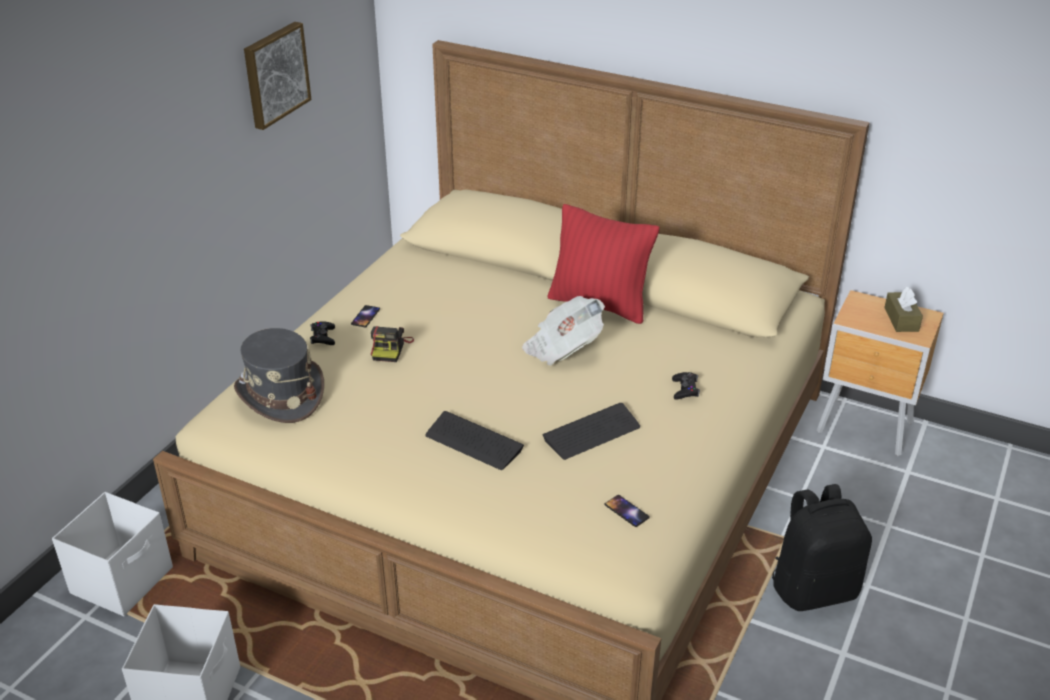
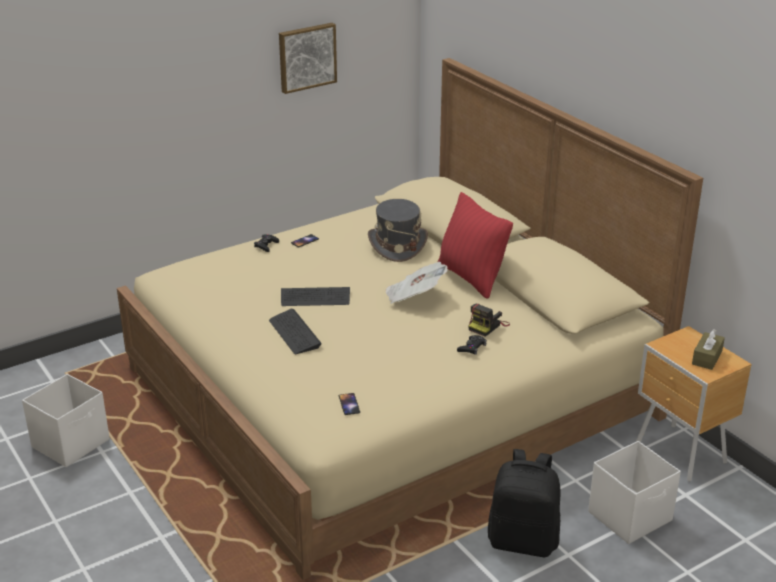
camera: 30 degrees right, 5 degrees down
white storage box [52,492,173,616] -> white storage box moved to [588,441,681,544]
grey hat [234,328,324,423] -> grey hat moved to [368,199,428,262]
camera [371,326,414,362] -> camera moved to [468,303,510,336]
keyboard [542,403,640,460] -> keyboard moved to [281,287,350,306]

